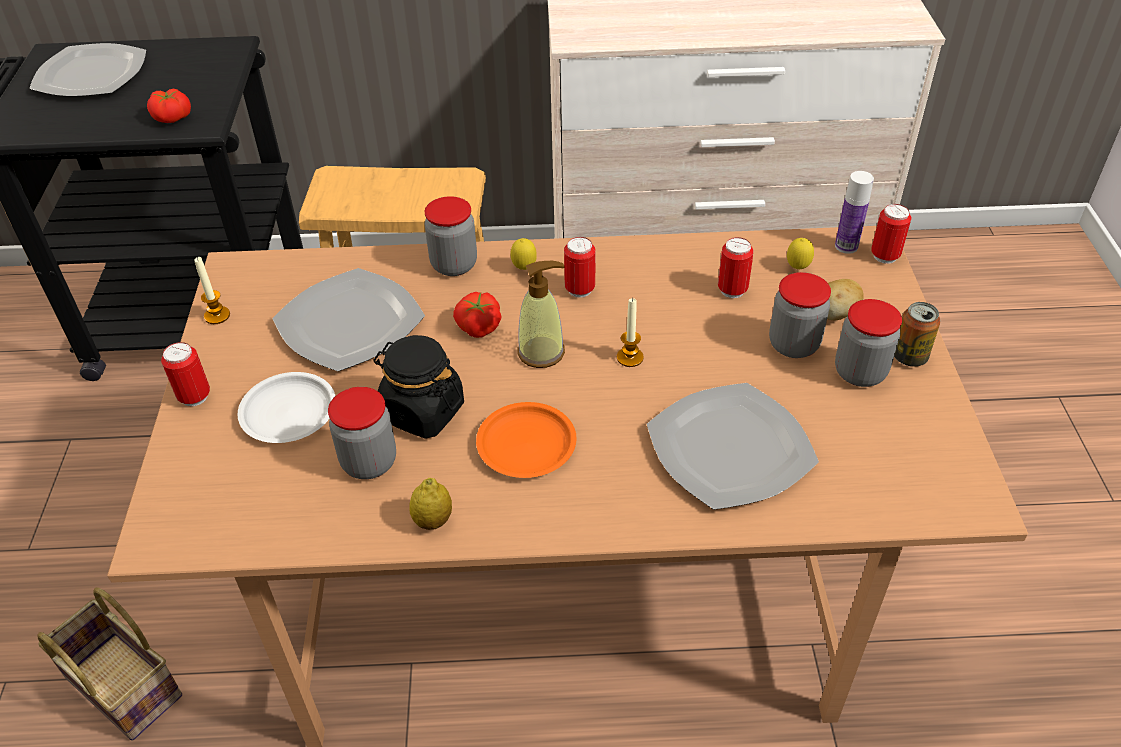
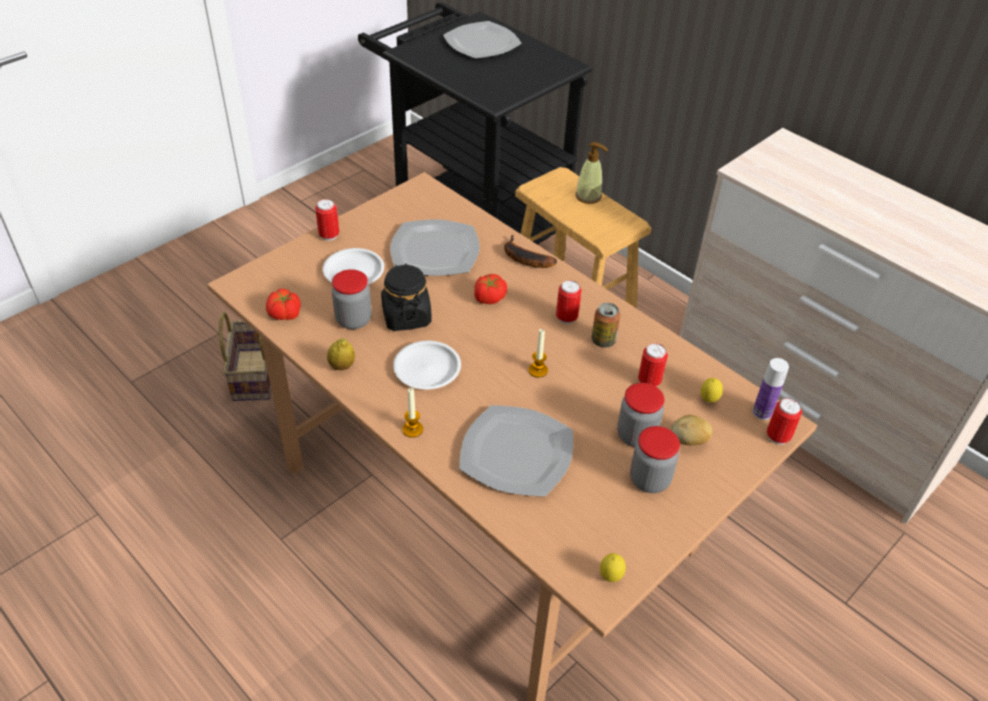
camera: 45 degrees right, 0 degrees up
tomato [147,89,191,123] -> tomato moved to [266,289,301,320]
candle [194,257,230,324] -> candle moved to [402,388,423,438]
jar [425,196,477,276] -> banana [504,235,557,268]
orange plate [476,402,577,478] -> white plate [393,341,461,389]
lemon [510,238,537,270] -> lemon moved to [600,553,626,582]
soap dispenser [517,261,565,368] -> soap dispenser moved to [576,142,608,204]
can [894,302,940,367] -> can moved to [592,303,620,348]

